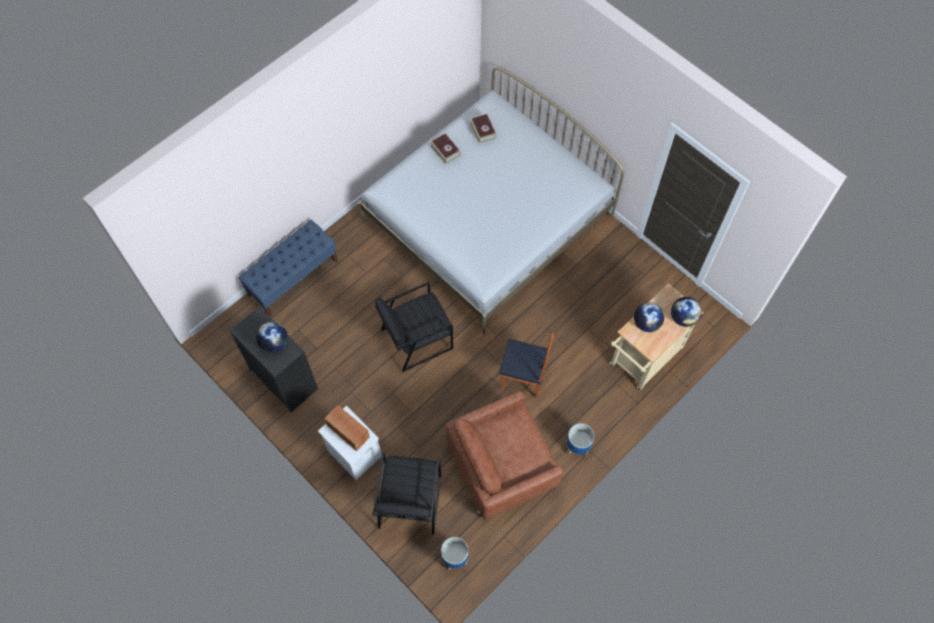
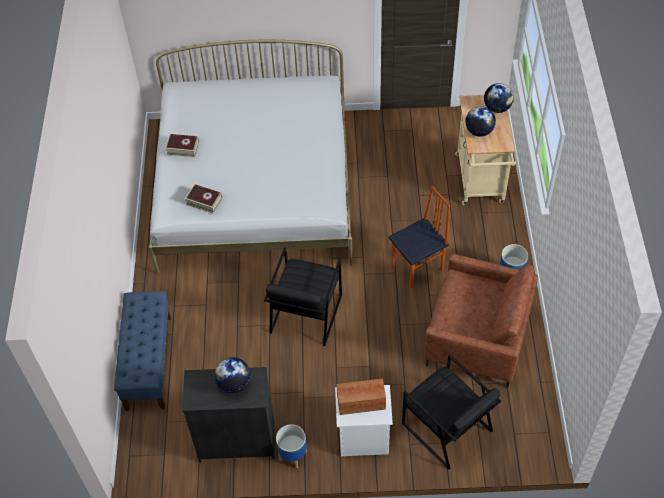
camera: 45 degrees left, 10 degrees down
planter [441,537,468,571] -> planter moved to [276,424,307,468]
brown armchair [446,391,563,521] -> brown armchair turned 90 degrees counterclockwise [424,254,538,388]
book [470,113,496,143] -> book moved to [185,184,222,213]

